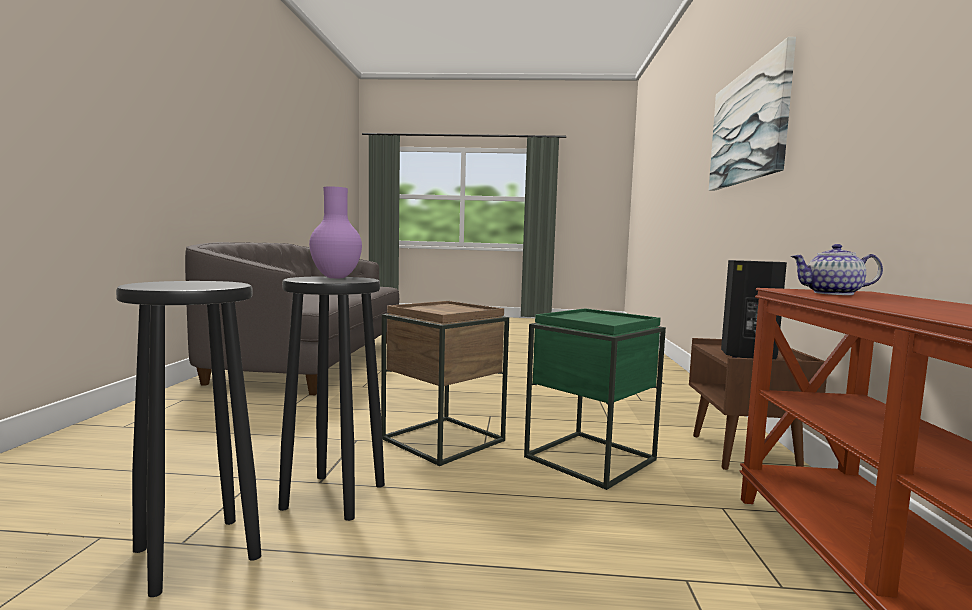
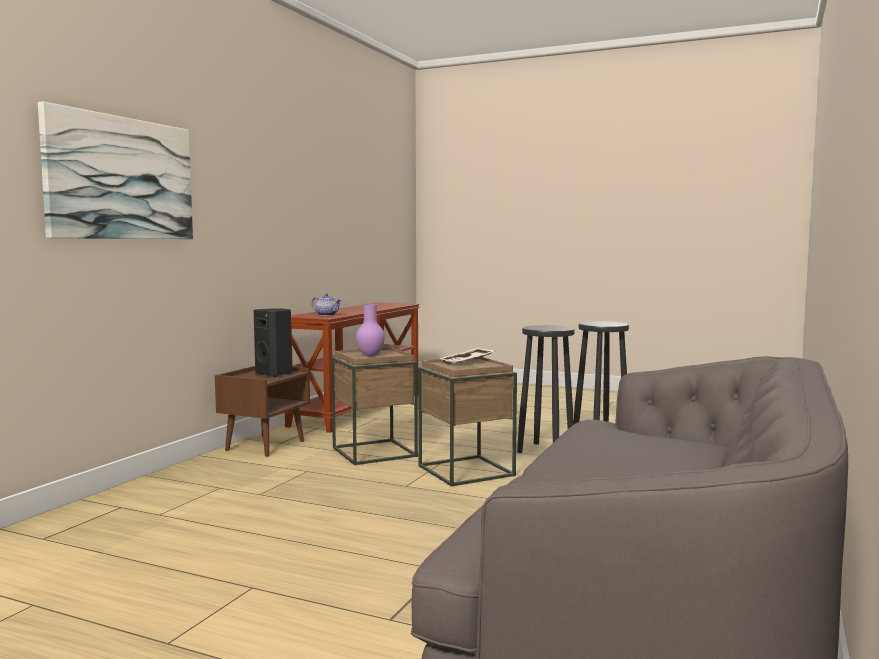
camera: 160 degrees left, 0 degrees up
purple vase [309,186,362,278] -> purple vase moved to [356,304,385,356]
green side table [524,308,666,490] -> brown side table [331,347,418,465]
none -> white tray [440,348,495,364]

